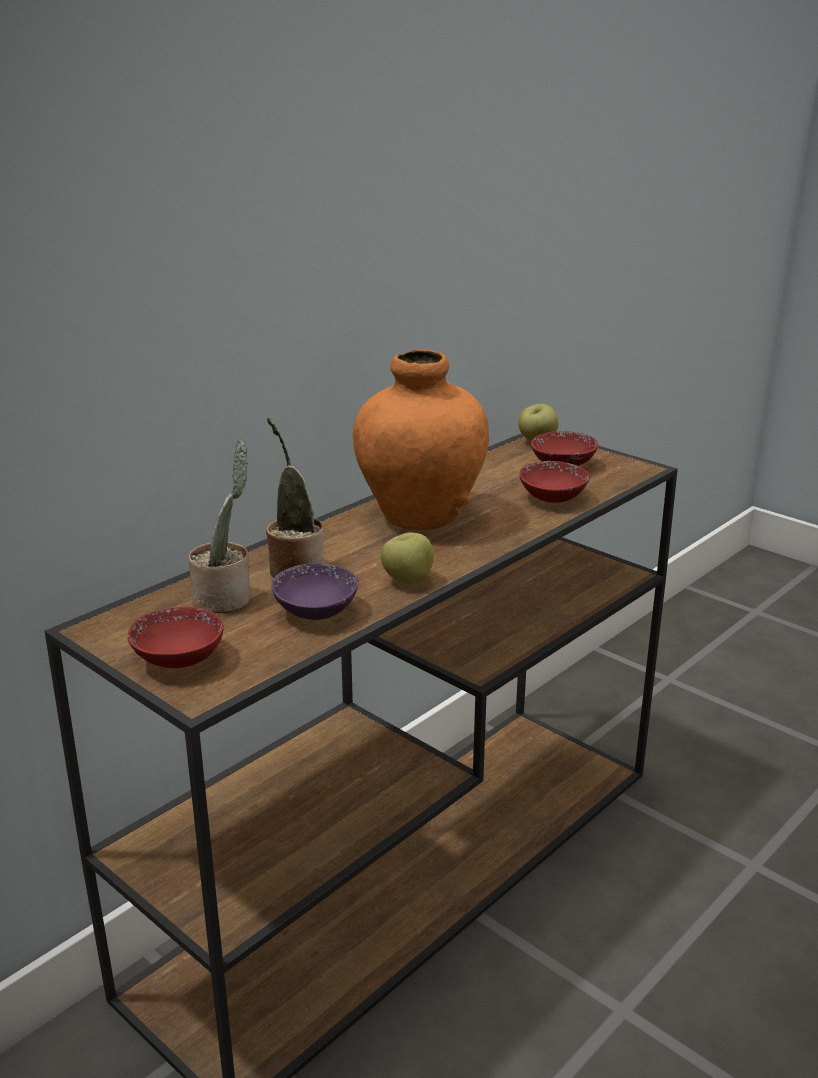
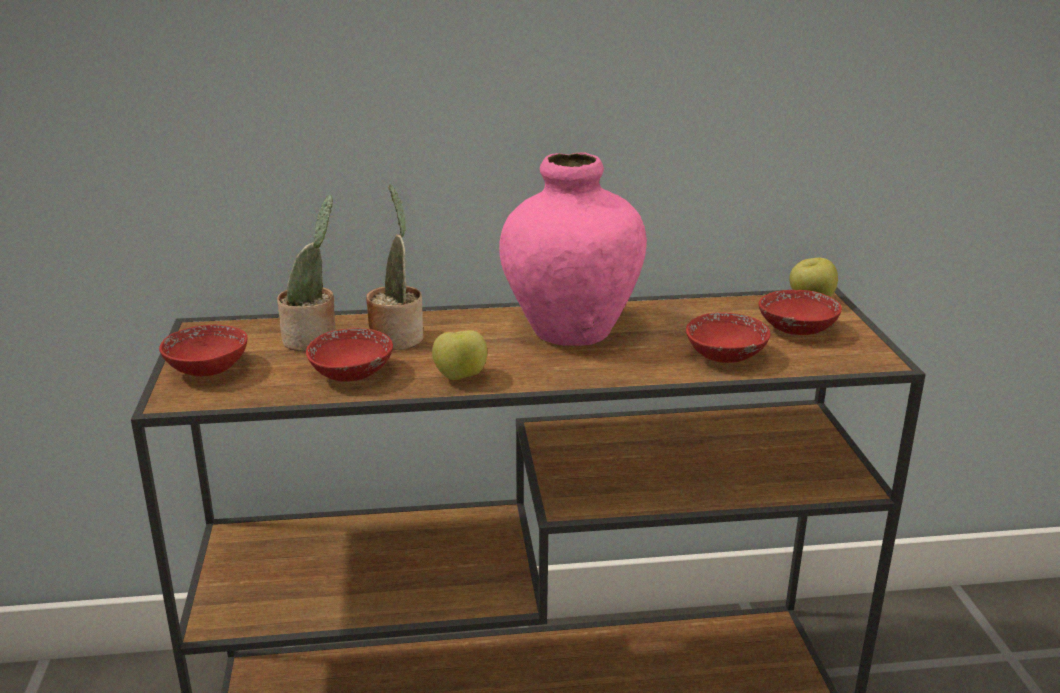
camera: 40 degrees right, 0 degrees up
purple bowl [271,563,359,620] -> red bowl [306,328,393,382]
orange vase [353,349,489,530] -> pink vase [499,152,647,346]

